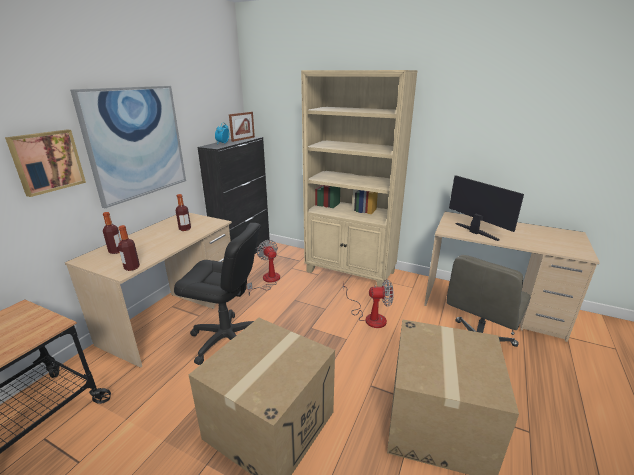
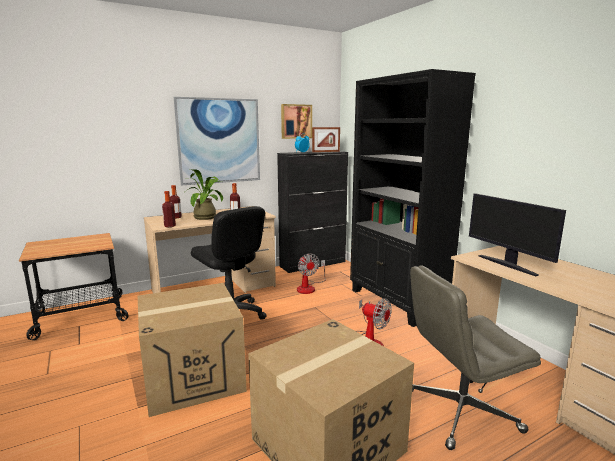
camera: 35 degrees right, 10 degrees down
picture [5,130,86,197] -> picture moved to [281,104,312,139]
fan [247,240,280,296] -> fan turned 150 degrees clockwise [297,253,326,294]
beige bookcase [301,70,418,287] -> black bookcase [350,69,476,327]
monitor [449,175,524,241] -> monitor turned 150 degrees clockwise [469,193,566,276]
none -> potted plant [186,169,223,220]

